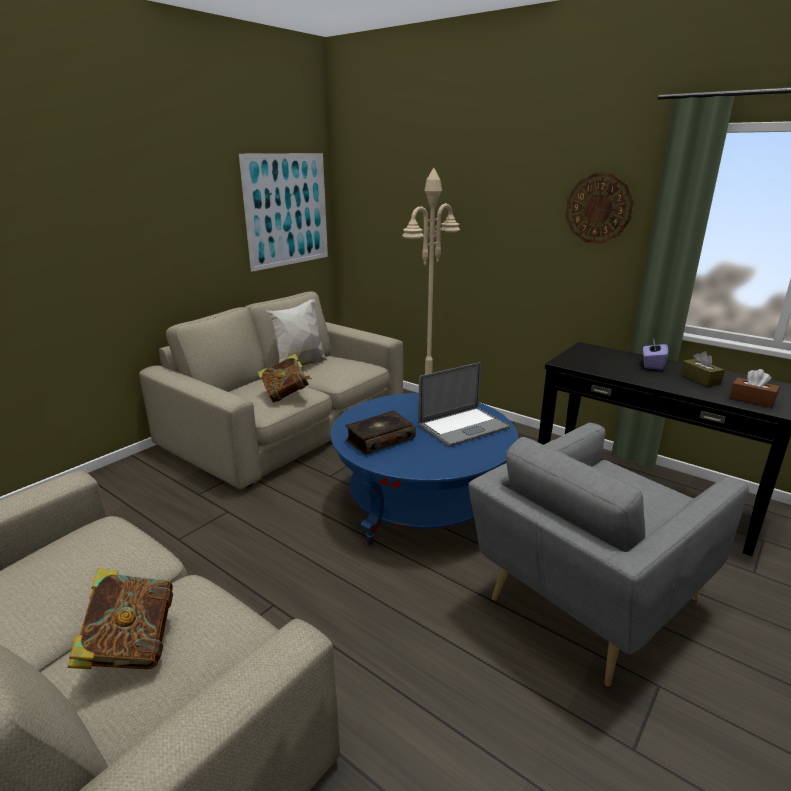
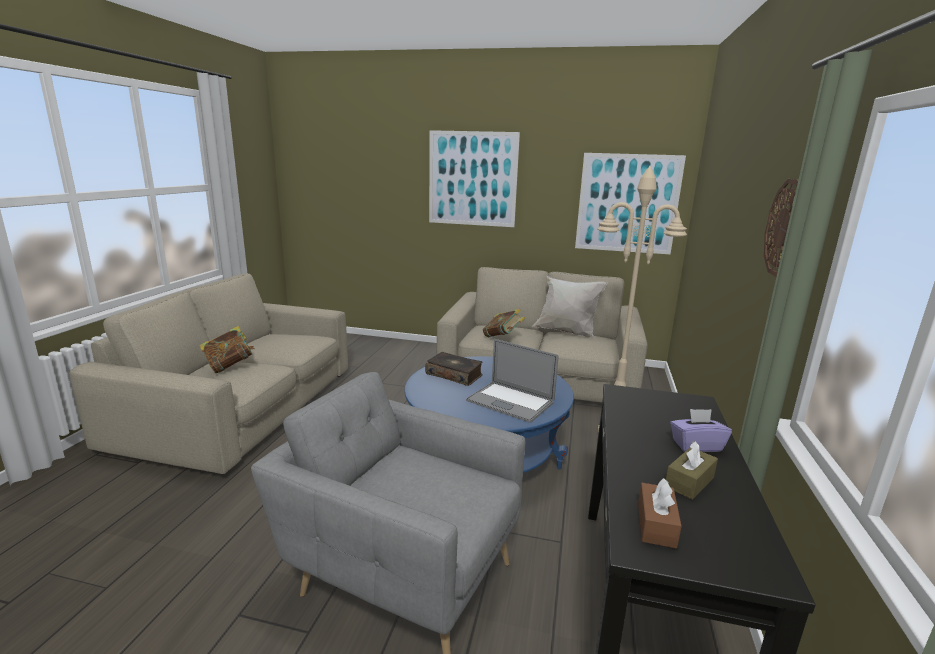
camera: 65 degrees right, 5 degrees down
none -> picture [429,130,520,227]

